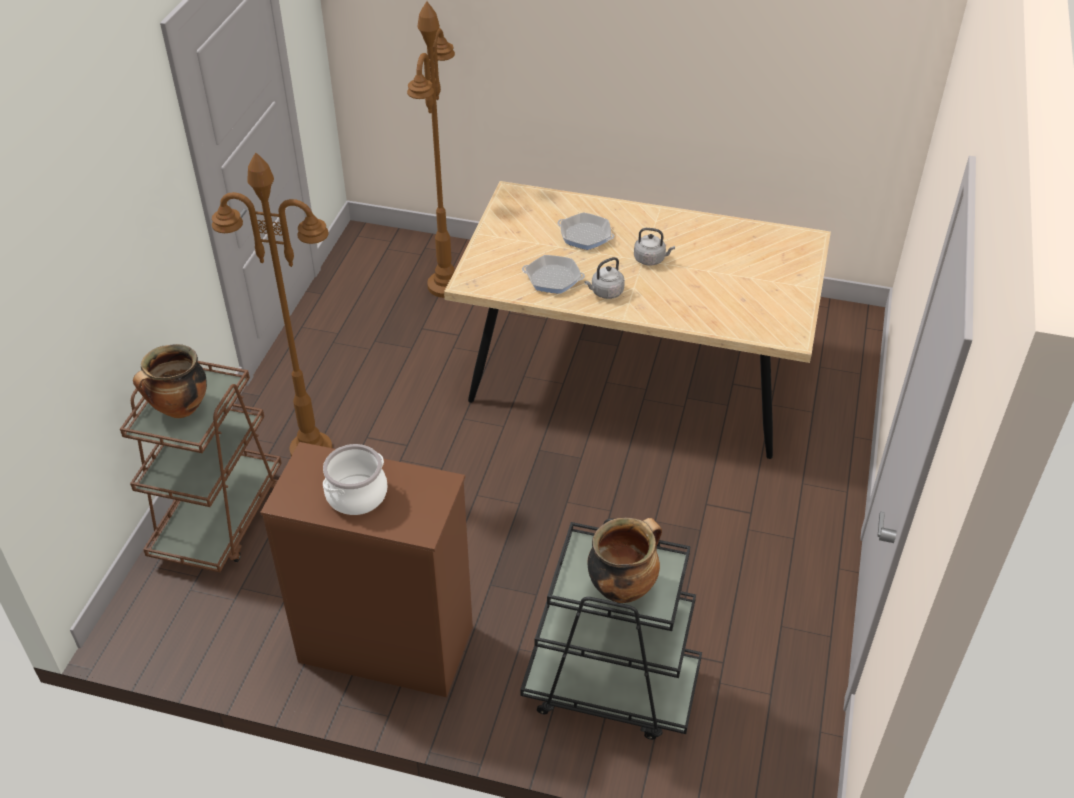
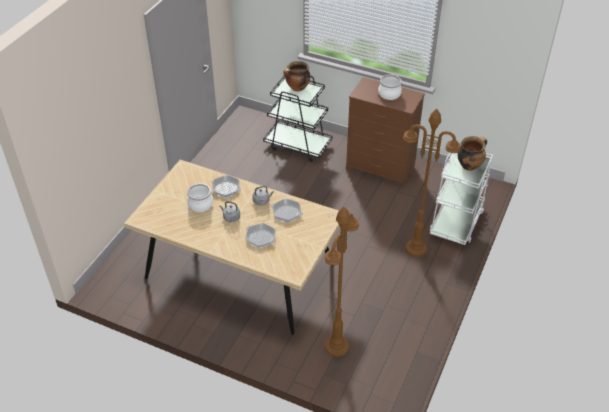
camera: 170 degrees left, 0 degrees up
brown cart [120,361,282,573] -> white cart [429,146,493,245]
none -> cooking pot [187,183,213,212]
none -> frying pan [211,175,241,197]

